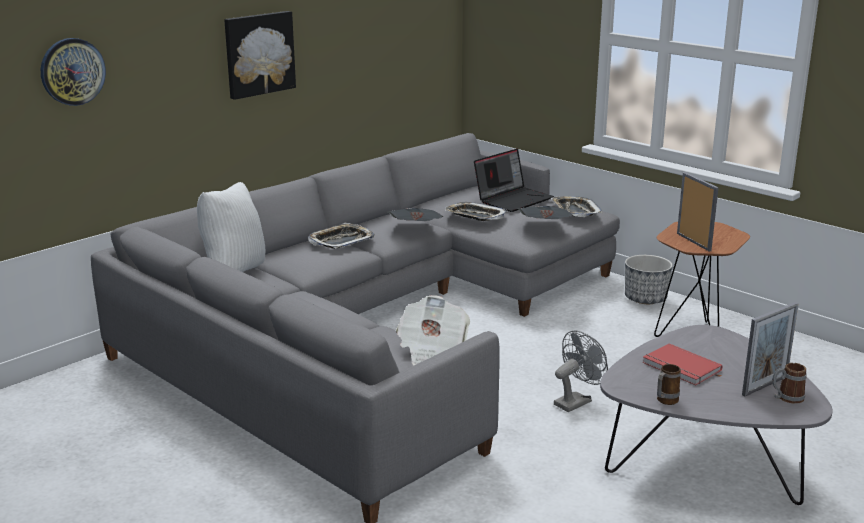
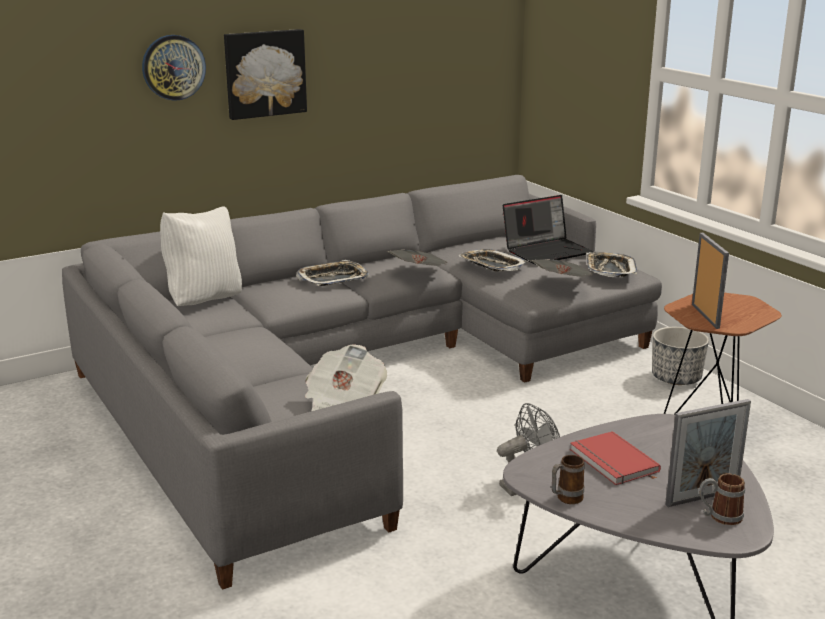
camera: 15 degrees right, 0 degrees up
wall clock [41,38,106,106] -> wall clock moved to [142,35,206,101]

